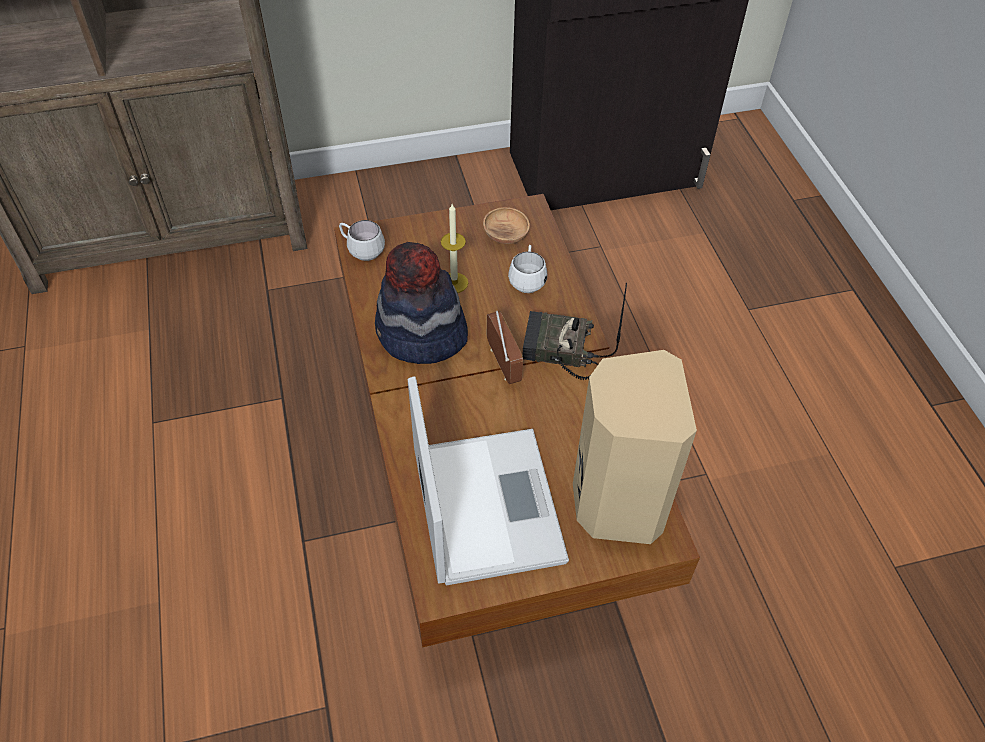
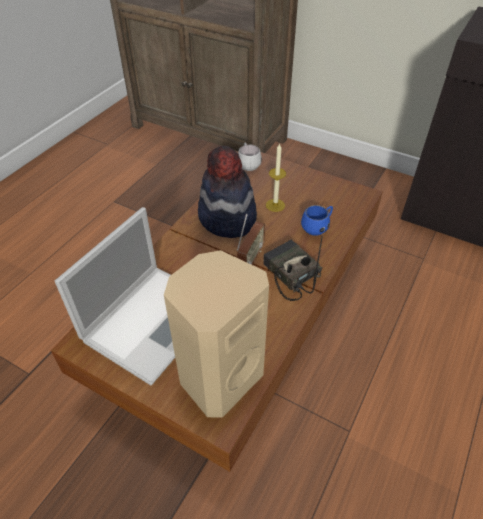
camera: 45 degrees right, 5 degrees down
brown bowl [483,207,530,244] -> none
white mug [508,245,547,293] -> blue mug [301,205,333,236]

